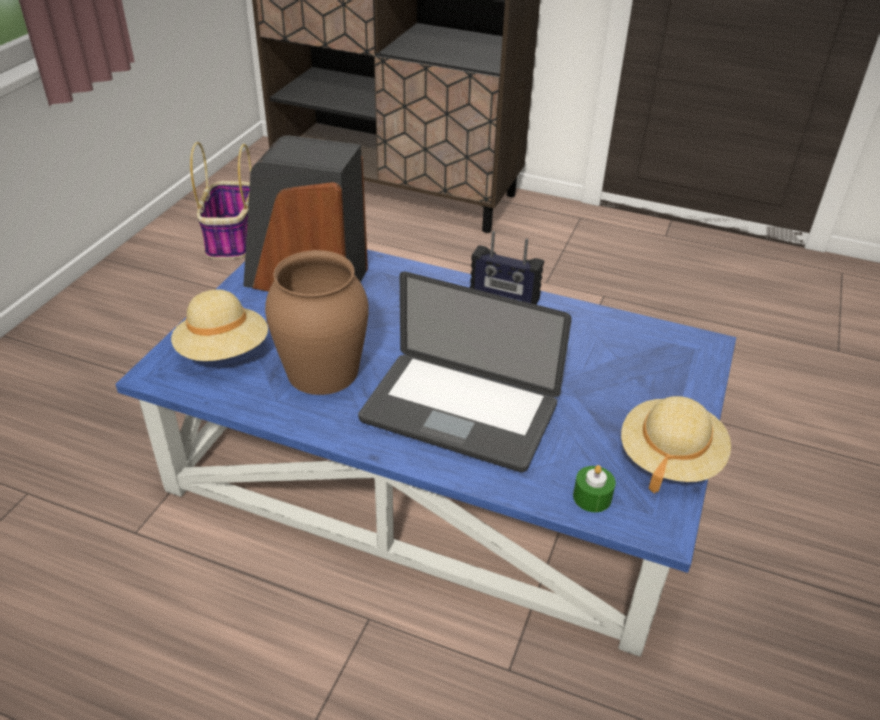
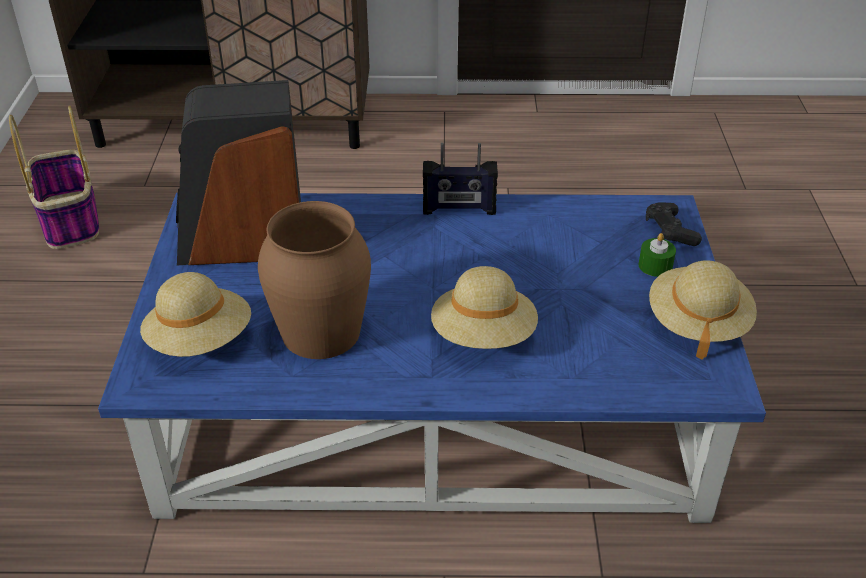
camera: 20 degrees left, 0 degrees up
laptop [358,271,572,472] -> beige hat [431,266,538,349]
green candle [573,465,616,512] -> green candle moved to [639,233,676,277]
none -> black game controller [646,202,702,246]

